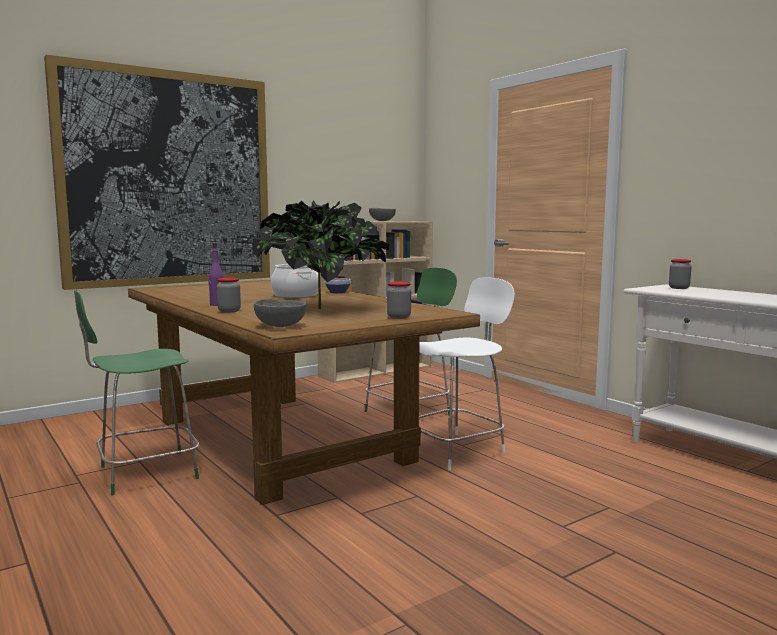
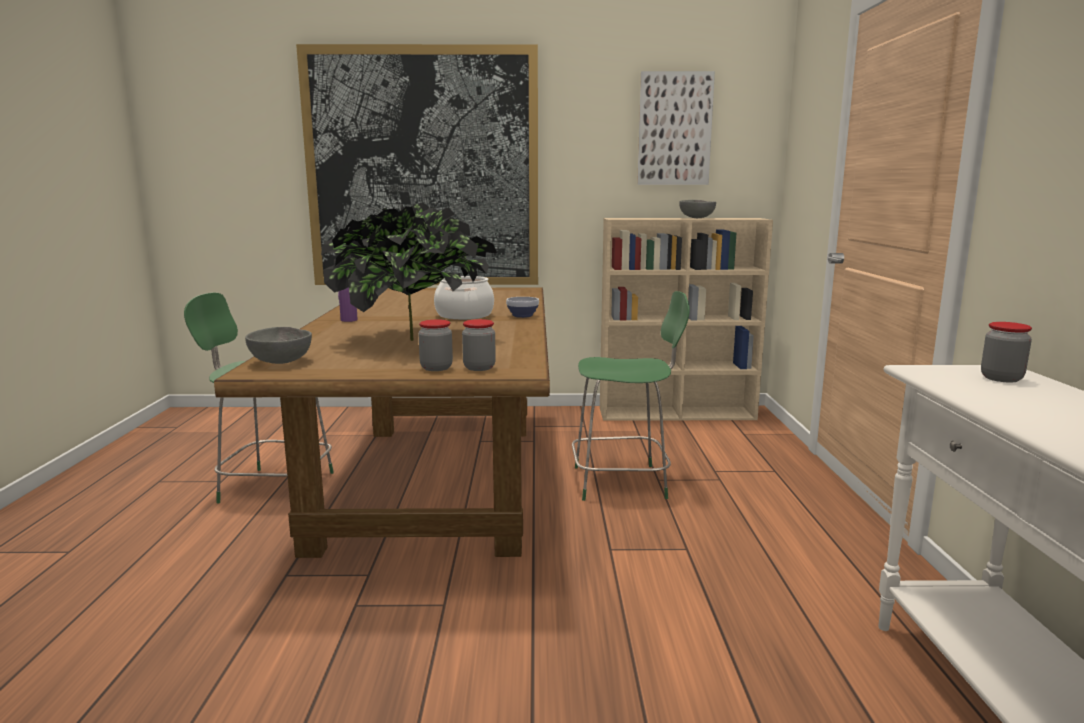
camera: 35 degrees right, 5 degrees up
jar [217,278,241,313] -> jar moved to [462,319,496,371]
white chair [419,277,515,470] -> none
none -> picture [637,71,715,185]

